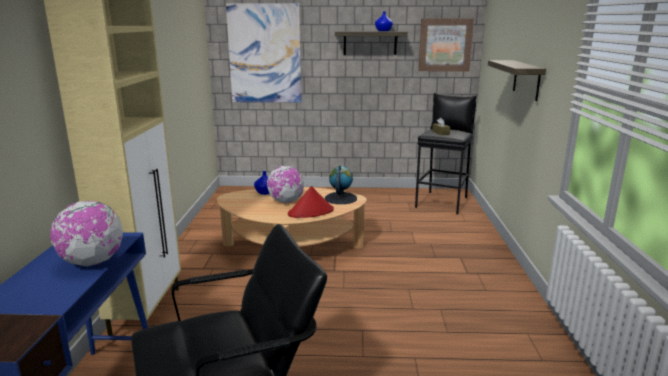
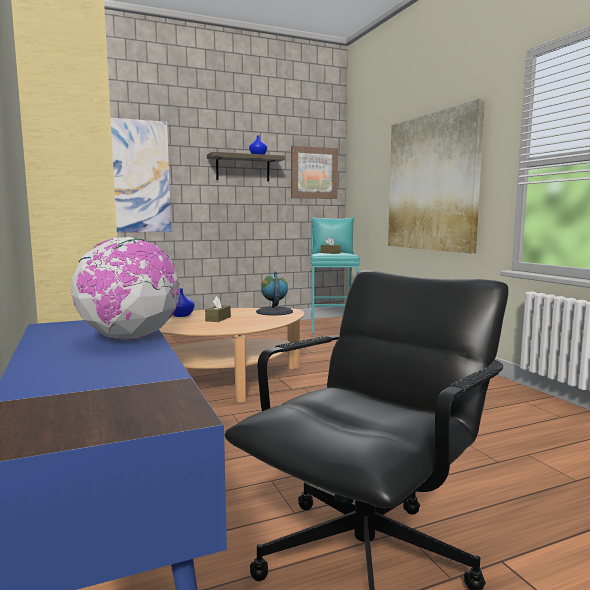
camera: 25 degrees left, 10 degrees down
globe [267,166,304,203] -> brown tissue box [205,296,231,322]
red hat [288,186,334,218] -> none
black stool [415,93,477,214] -> turquoise stool [311,217,360,334]
shelf [488,60,546,101] -> picture [388,99,485,253]

